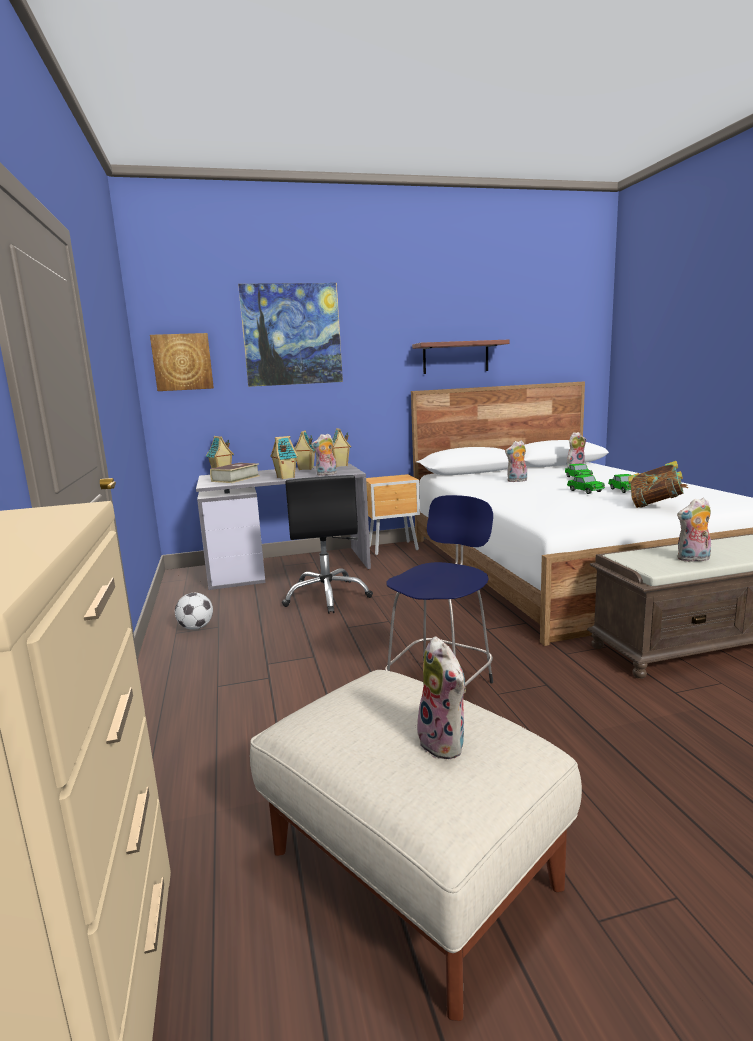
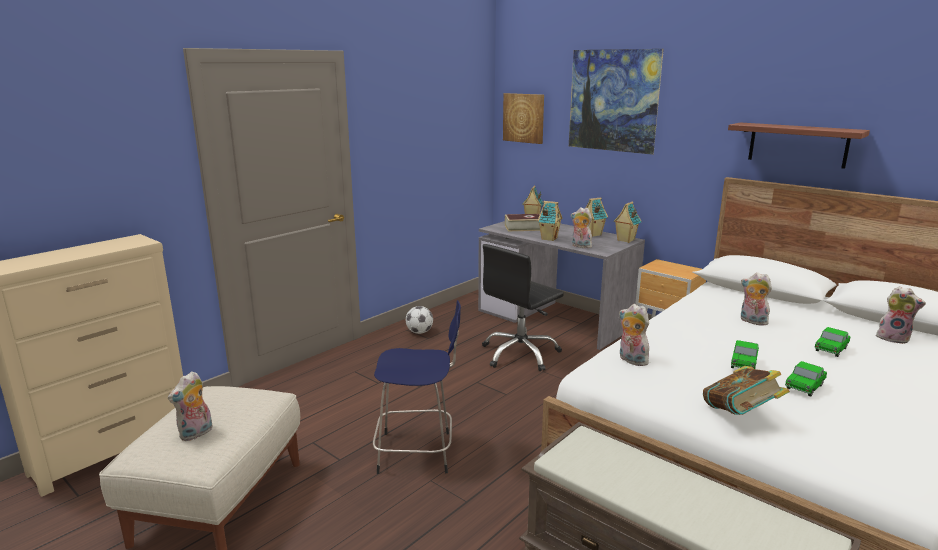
camera: 55 degrees right, 5 degrees up
plush toy [677,498,711,562] -> plush toy moved to [619,304,649,366]

